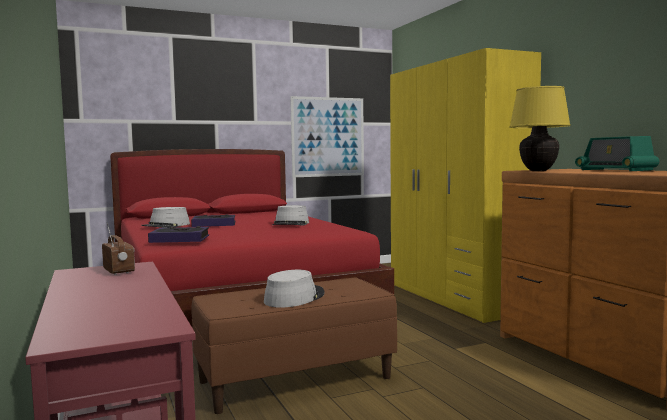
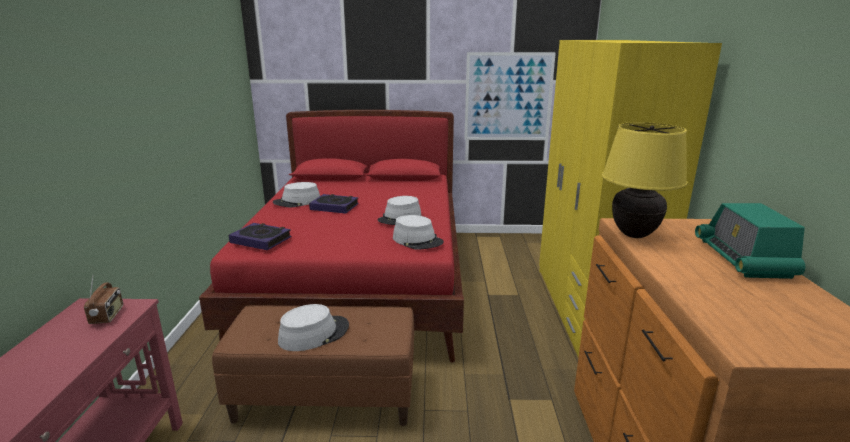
camera: 25 degrees right, 15 degrees up
none -> grey hat [393,215,444,250]

